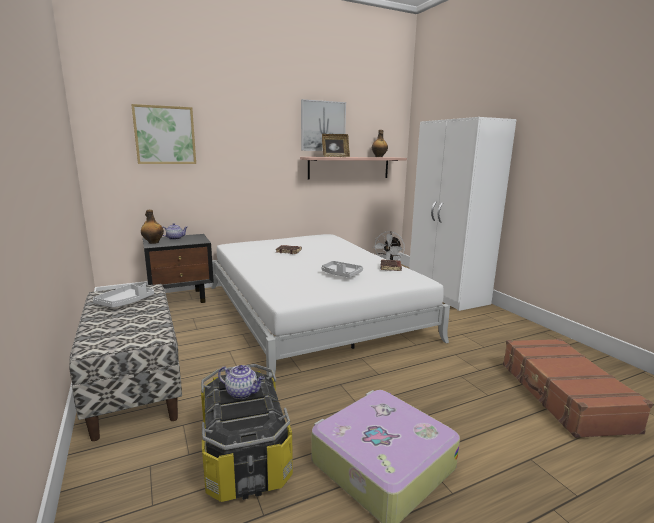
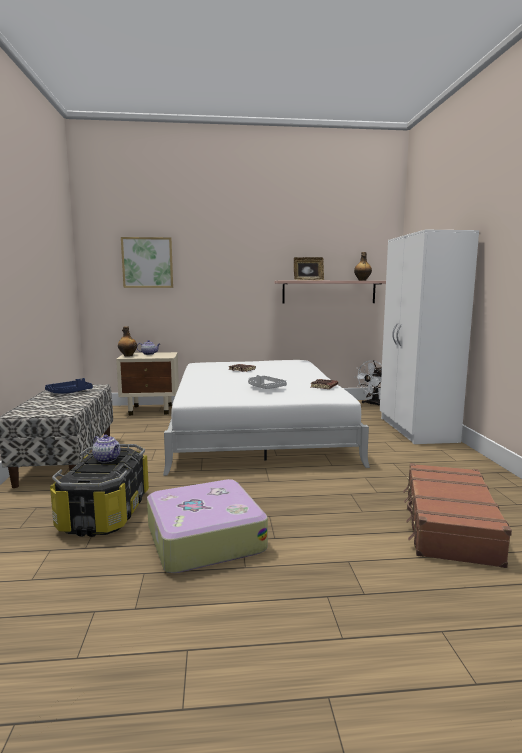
camera: 20 degrees right, 5 degrees down
grey tray [93,283,154,308] -> blue tray [45,378,93,394]
black nightstand [143,234,214,303] -> beige nightstand [116,352,179,415]
picture [301,99,346,151] -> none

